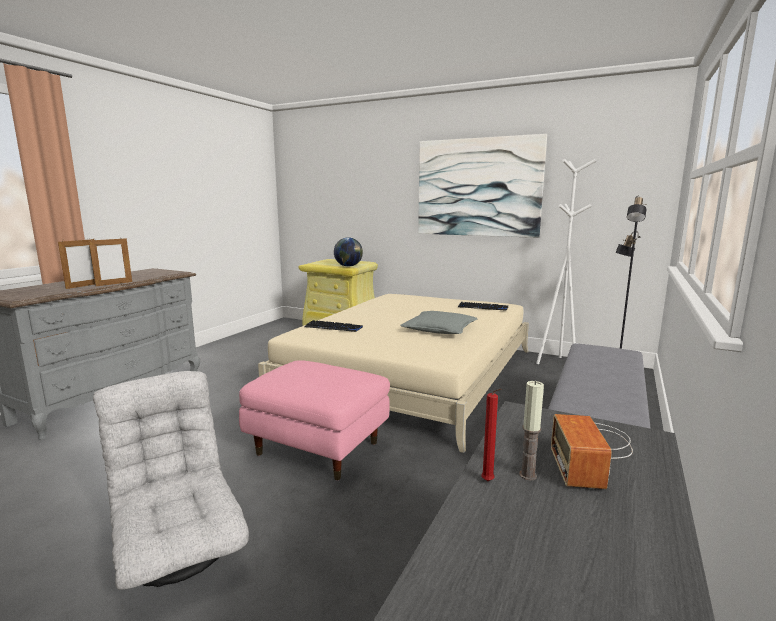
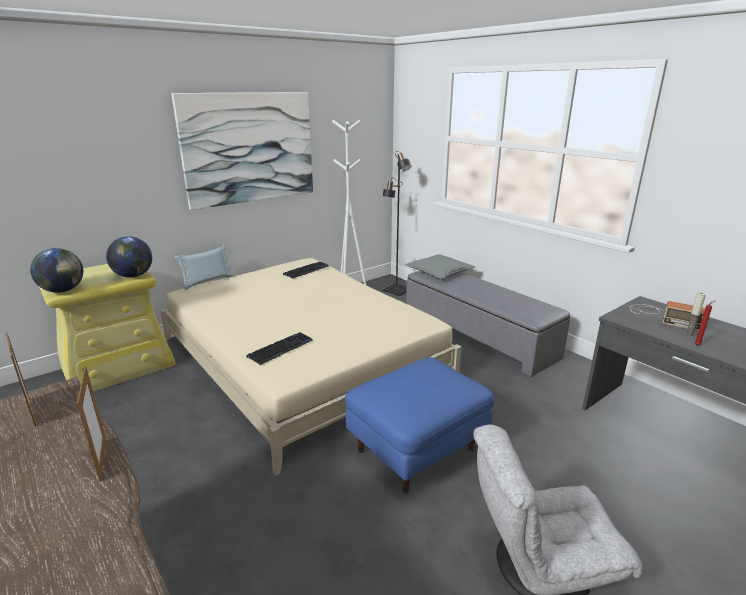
camera: 65 degrees left, 10 degrees up
picture frame [58,238,95,289] -> picture frame moved to [5,332,36,427]
pink ottoman [239,360,390,480] -> blue ottoman [345,357,494,493]
grey pillow [400,311,477,334] -> grey pillow moved to [405,255,475,279]
none -> globe [30,248,83,293]
none -> blue pillow [175,245,233,290]

